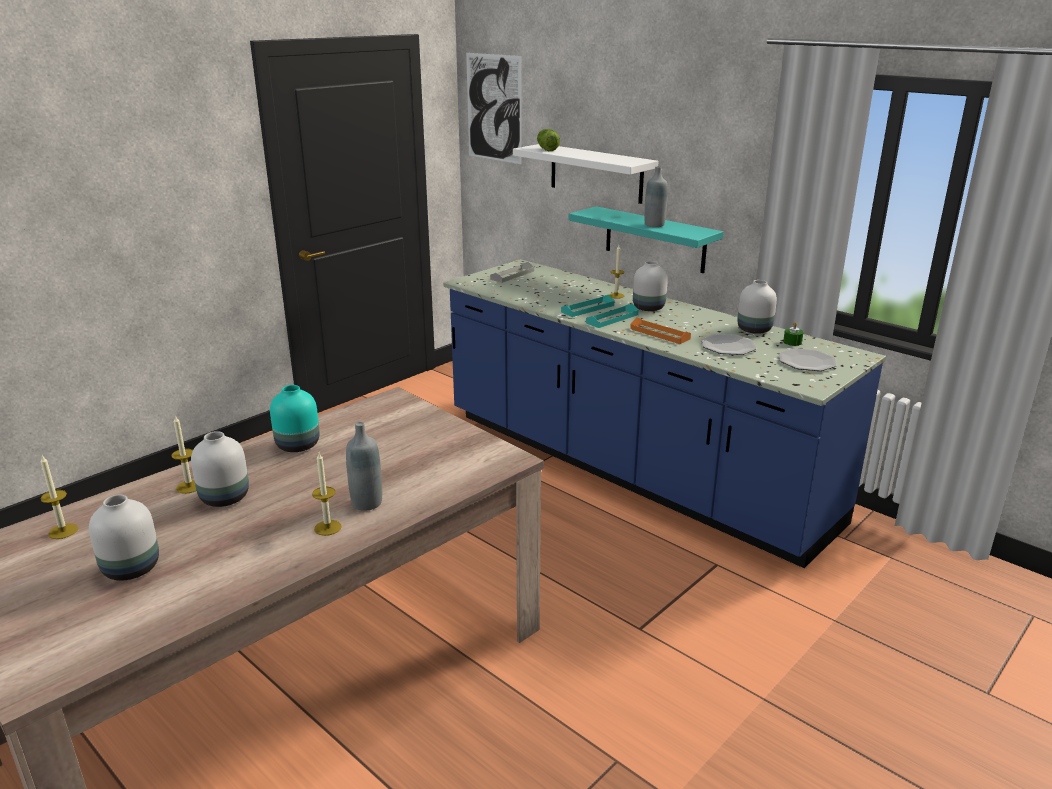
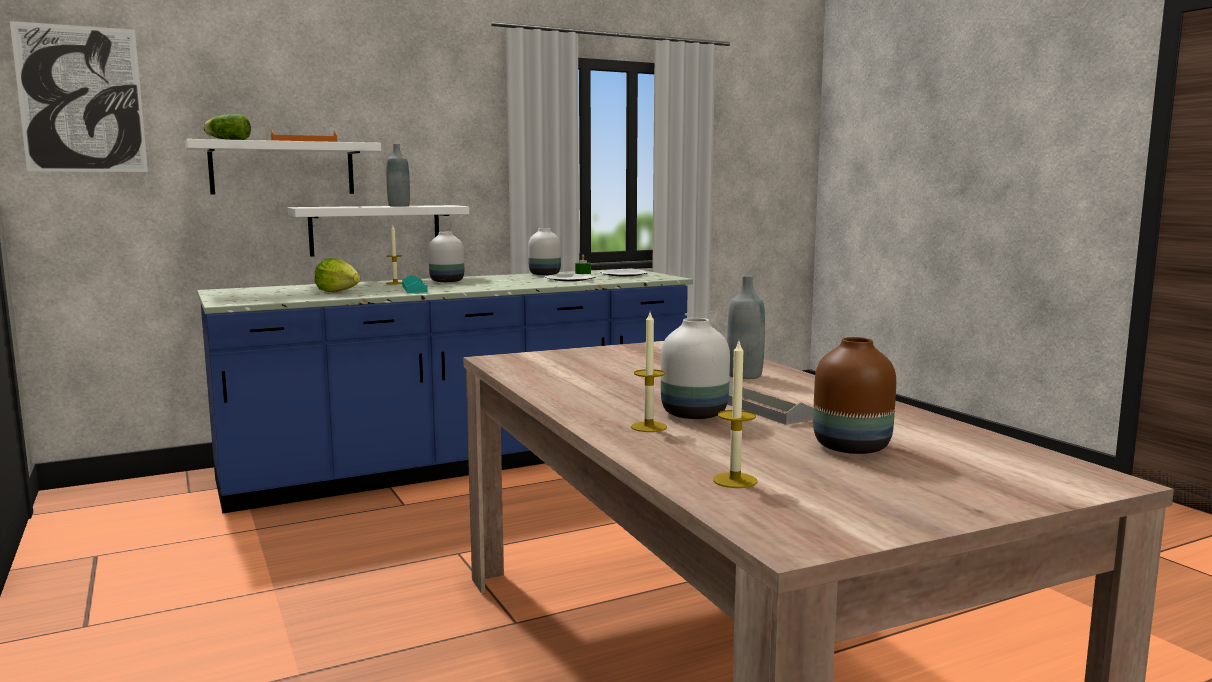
camera: 70 degrees left, 15 degrees down
white vase [89,495,159,581] -> brown vase [813,337,896,454]
turquoise vase [270,385,320,452] -> none
candle [312,453,342,536] -> none
grey tray [490,262,534,283] -> grey tray moved to [727,380,814,425]
turquoise shelf [569,206,723,273] -> white shelf [288,205,469,257]
turquoise tray [586,304,639,328] -> none
orange tray [630,317,691,344] -> orange tray moved to [271,130,337,142]
none -> lettuce [314,258,360,293]

